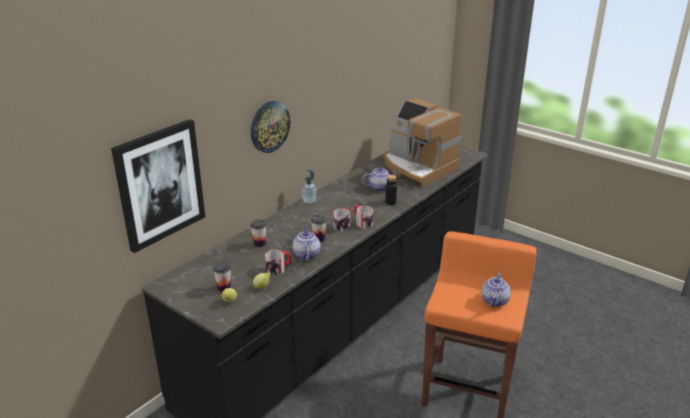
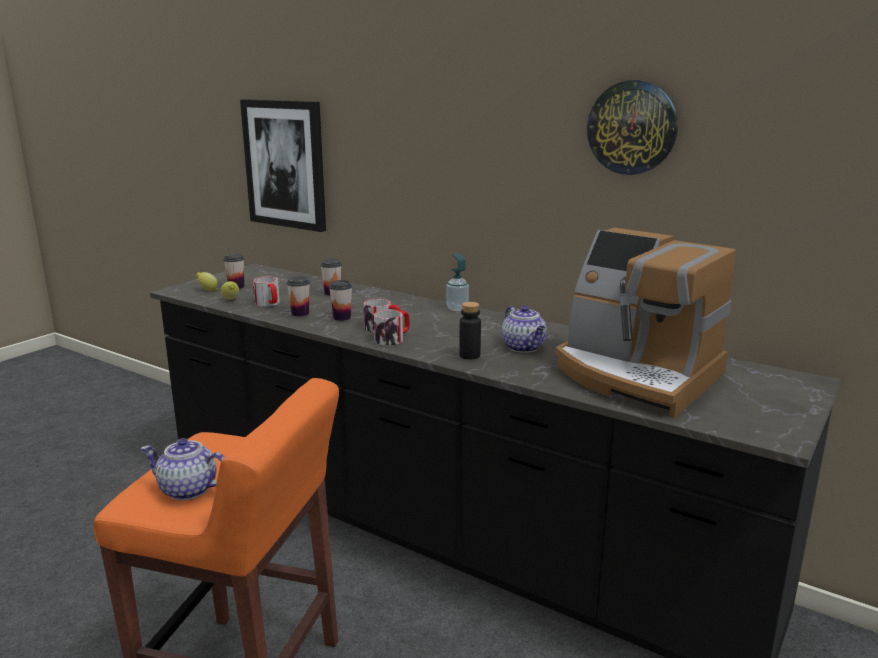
camera: 85 degrees right, 10 degrees down
wall clock [251,101,290,153] -> wall clock moved to [587,80,678,175]
teapot [292,227,321,260] -> cup [287,277,310,317]
coffee machine [383,98,461,188] -> coffee machine turned 90 degrees counterclockwise [555,228,736,418]

